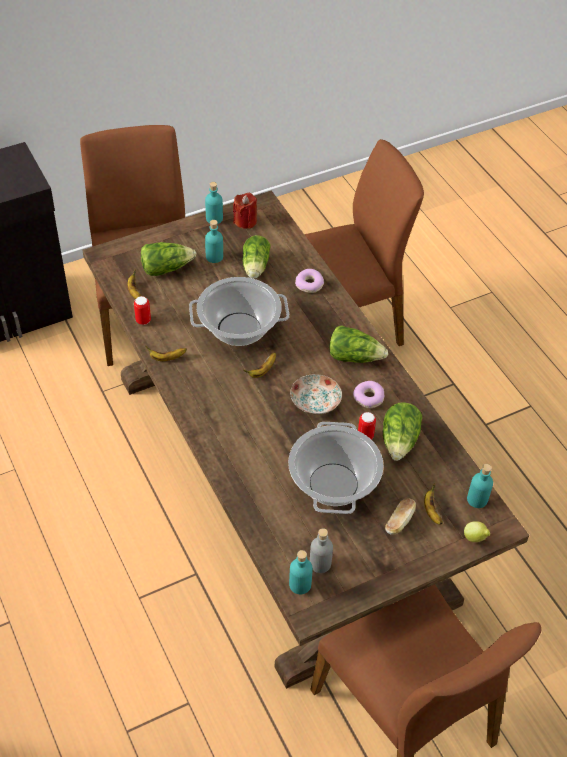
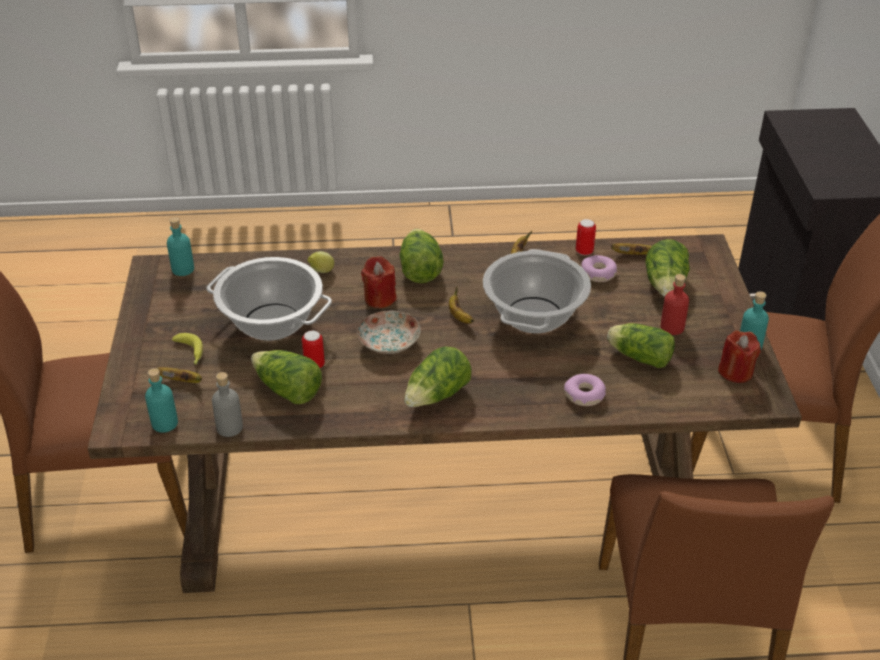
camera: 115 degrees right, 10 degrees down
turquoise bottle [205,220,223,263] -> red bottle [661,274,689,335]
grey bottle [310,528,333,573] -> grey bottle moved to [212,372,243,437]
donut [353,381,384,408] -> donut moved to [581,255,617,282]
bread [385,498,416,535] -> banana [172,333,203,365]
lemon [464,521,490,542] -> lemon moved to [308,251,334,273]
none -> red candle [361,256,397,308]
none -> lettuce [399,228,444,283]

